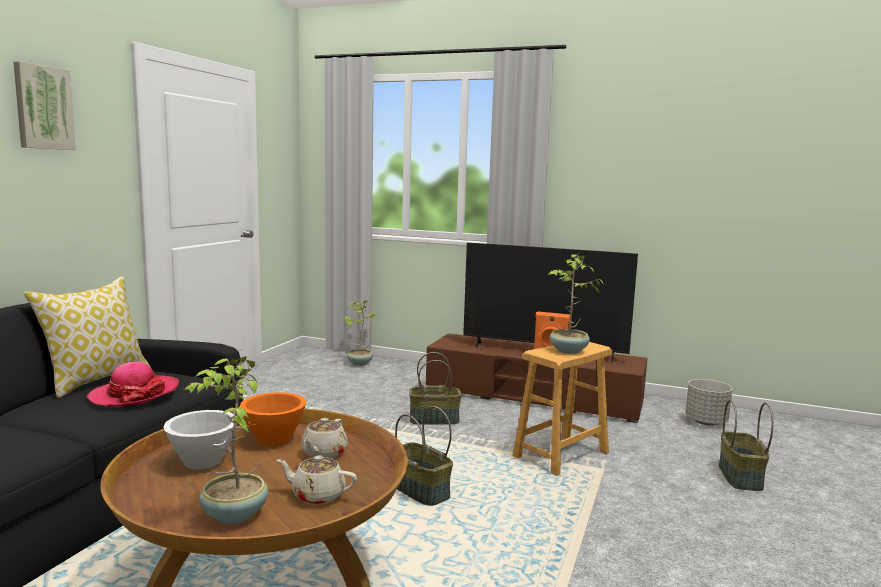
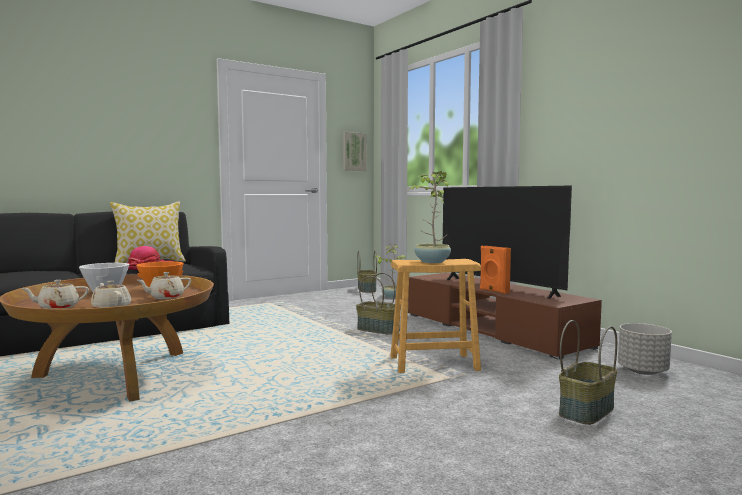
camera: 35 degrees right, 5 degrees down
picture [13,61,76,150] -> picture moved to [343,132,367,171]
potted plant [185,356,268,524] -> beige teapot [21,280,89,309]
basket [395,406,453,506] -> basket moved to [357,251,377,293]

